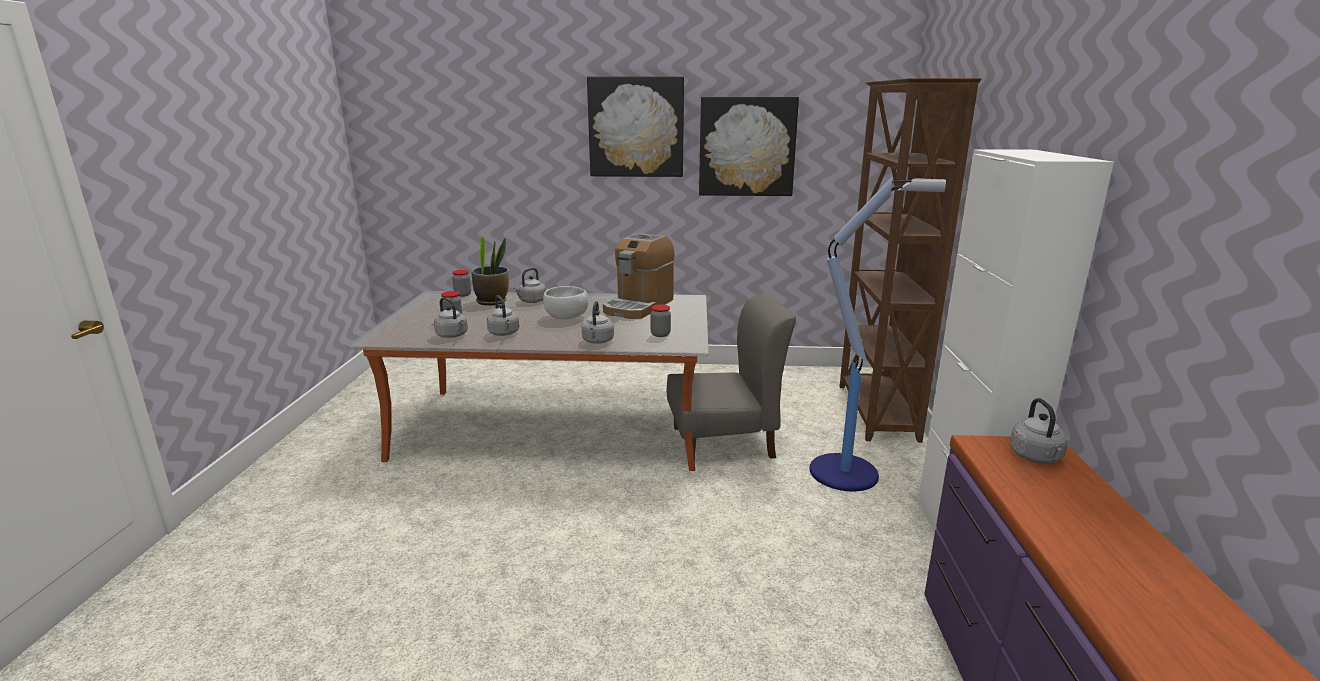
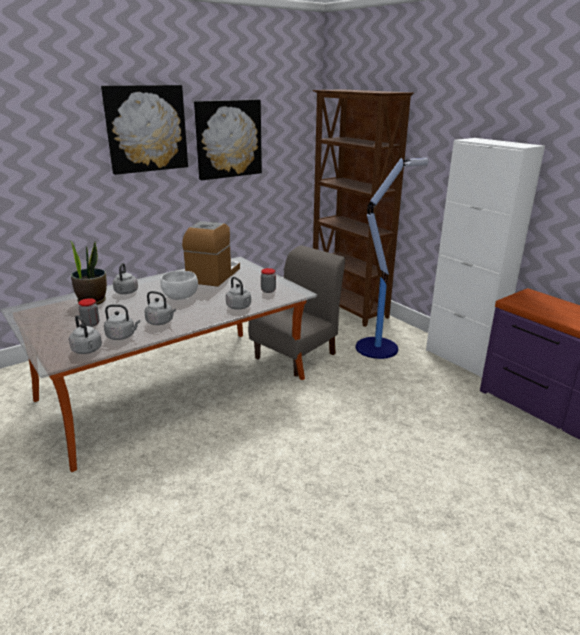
camera: 40 degrees left, 5 degrees up
jar [452,270,471,297] -> none
coffee machine [603,233,674,319] -> coffee machine turned 150 degrees counterclockwise [182,221,240,287]
grey kettle [1010,398,1068,464] -> grey kettle moved to [69,315,102,354]

